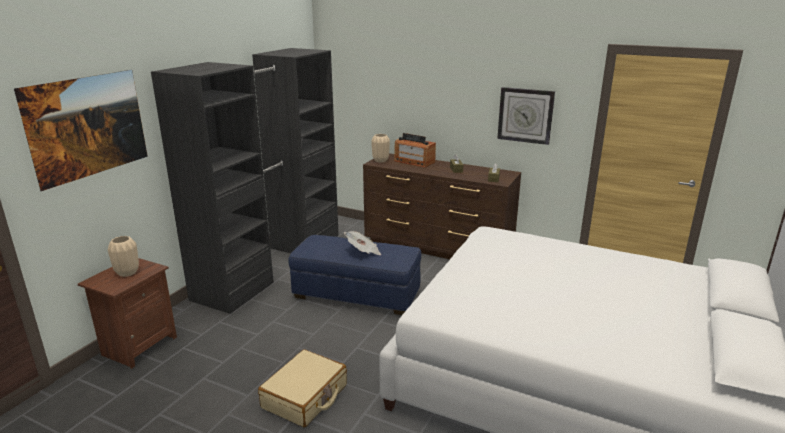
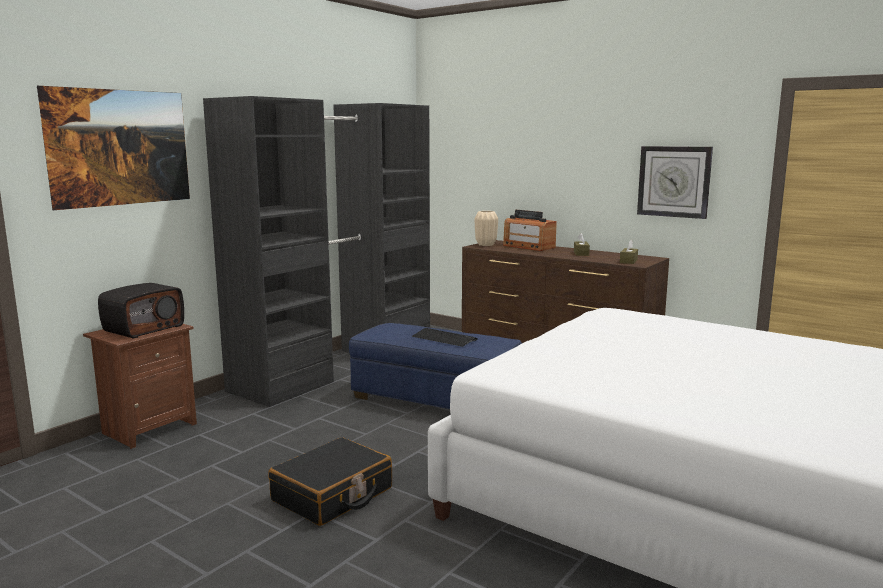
camera: 10 degrees right, 10 degrees down
beige vase [108,236,139,277] -> radio [98,283,184,338]
beige suitcase [258,349,347,427] -> black suitcase [269,437,392,526]
newspaper [344,231,381,255] -> keyboard [412,328,478,347]

